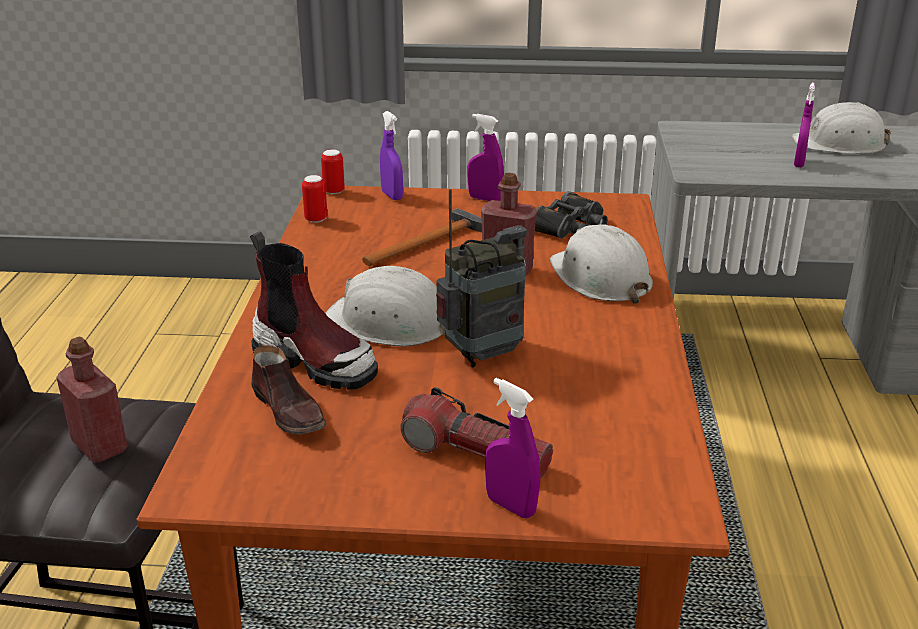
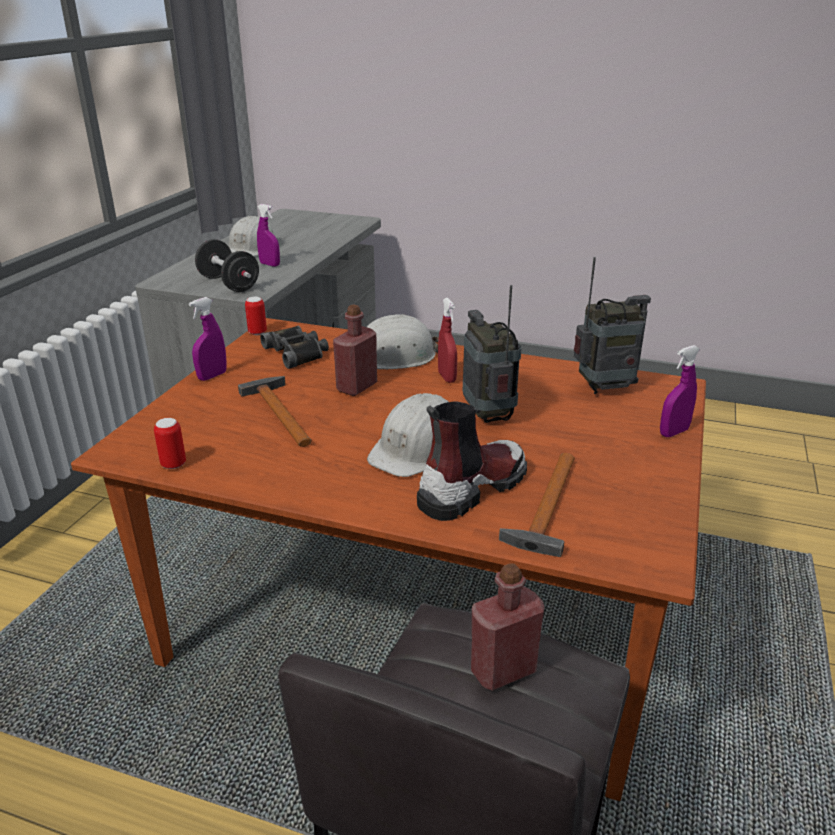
camera: 75 degrees left, 0 degrees up
brown shoe [252,345,326,435] -> hammer [499,453,575,557]
can [321,149,345,194] -> can moved to [245,297,267,335]
purple spray bottle [380,111,403,200] -> none
flashlight [400,387,553,478] -> none
none -> black dumbbell [195,239,259,292]
none -> red spray bottle [438,298,457,383]
none -> radio [574,257,651,394]

